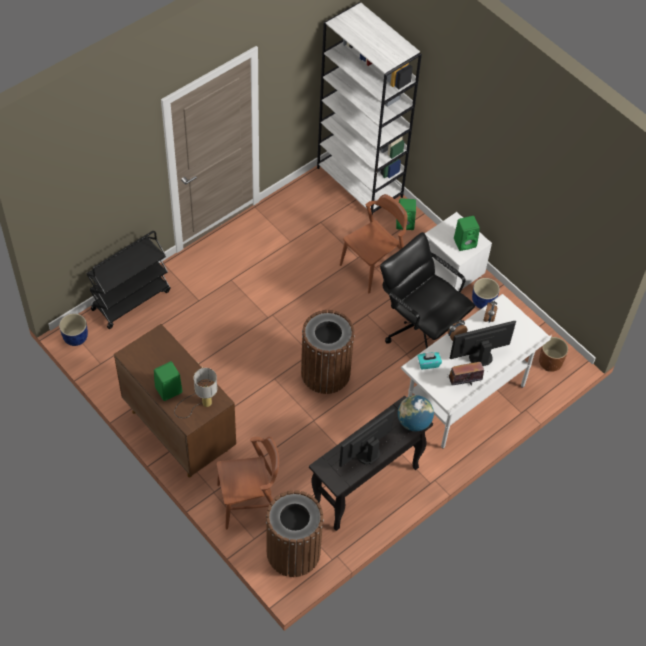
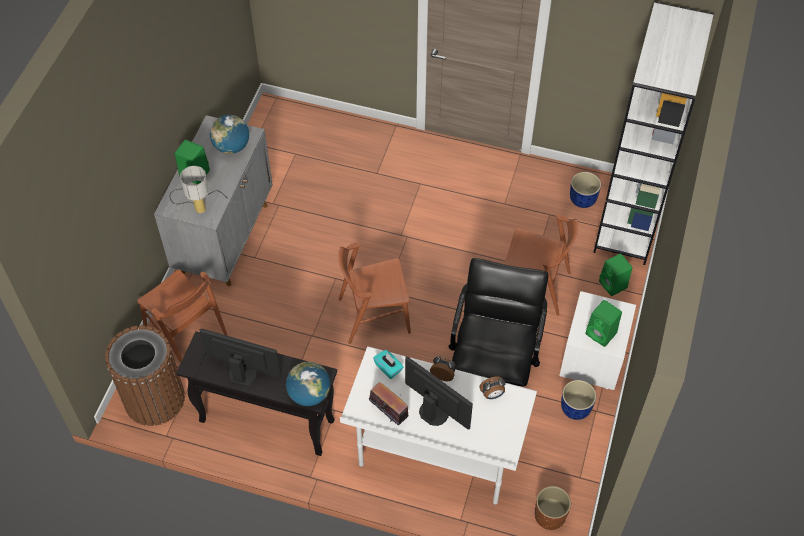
camera: 60 degrees right, 0 degrees up
blue planter [59,314,88,346] -> blue planter moved to [570,172,601,208]
black cart [87,231,170,329] -> none
brown cabinet [114,324,236,477] -> grey cabinet [154,115,273,286]
brown trash can [301,310,355,394] -> brown chair [339,243,411,344]
none -> globe [210,115,249,154]

